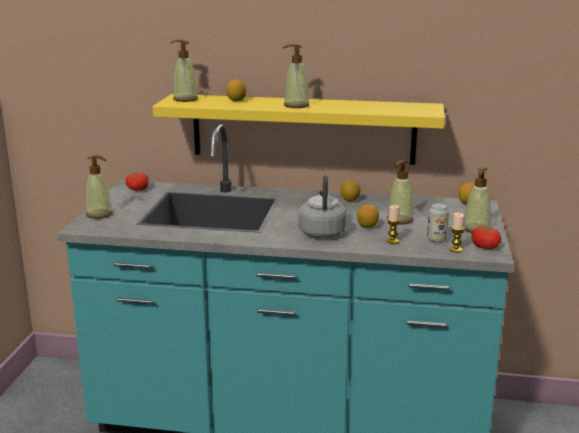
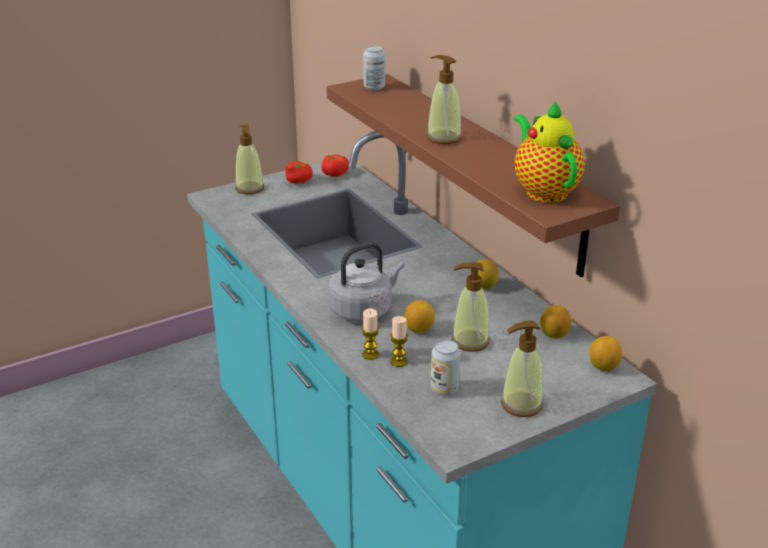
camera: 50 degrees right, 10 degrees up
yellow shelf [153,94,445,165] -> brown shelf [327,74,620,277]
soap dispenser [170,40,198,102] -> can [363,46,385,90]
lemon [226,79,246,101] -> lemon moved to [540,305,571,338]
candle [450,212,465,253] -> candle moved to [362,308,379,360]
tomato [471,227,501,249] -> tomato moved to [285,161,313,184]
none -> teapot [514,101,585,203]

